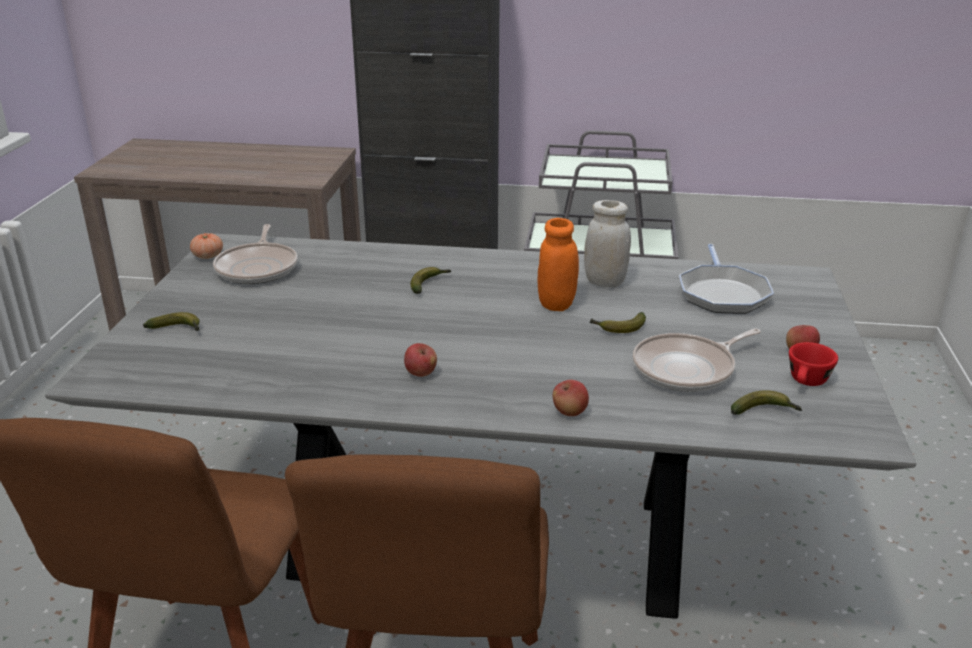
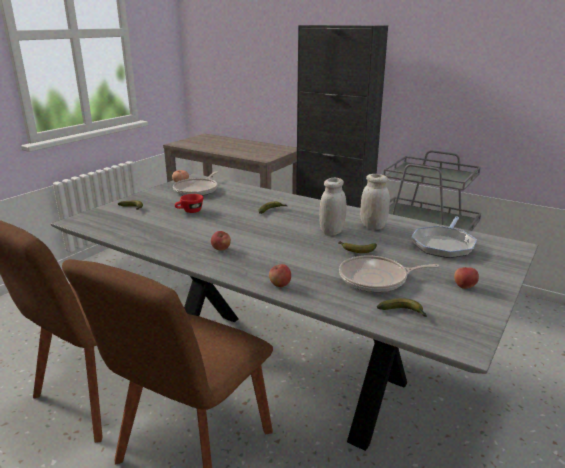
camera: 25 degrees right, 5 degrees down
orange jar [538,218,579,311] -> white jar [319,178,346,236]
red cup [789,342,838,386] -> red cup moved to [175,194,203,213]

